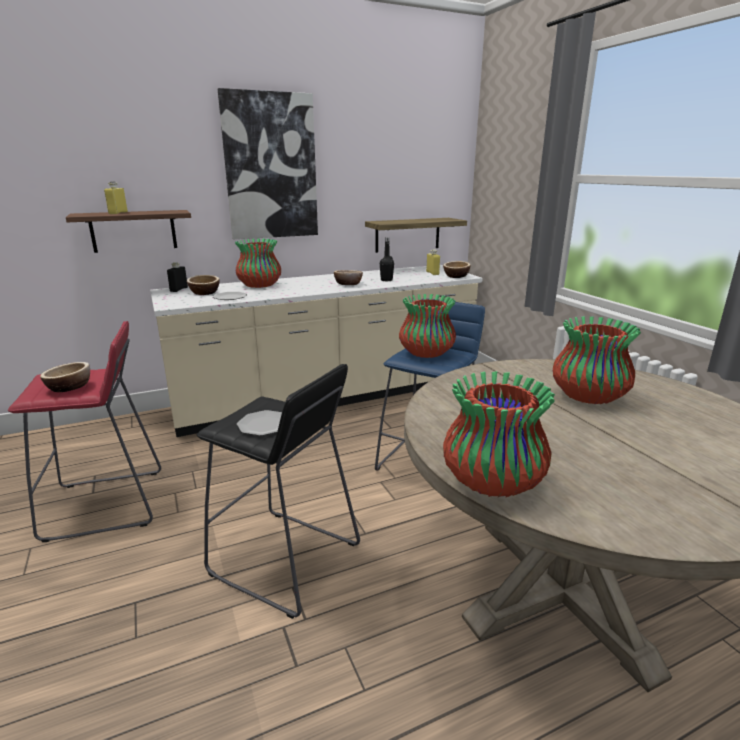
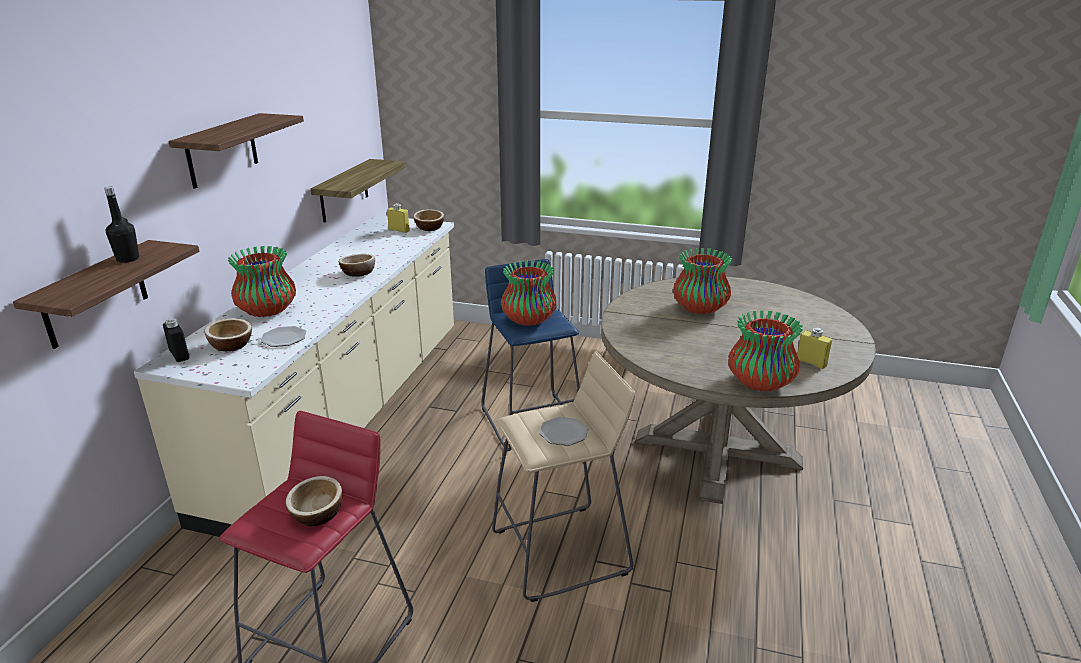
camera: 50 degrees left, 5 degrees up
yellow bottle [104,181,128,214] -> yellow bottle moved to [797,328,832,369]
black stool [197,364,360,619] -> beige stool [492,352,635,602]
picture [218,88,318,239] -> shelf [168,113,304,189]
black bottle [380,237,394,281] -> black bottle moved to [104,187,139,263]

